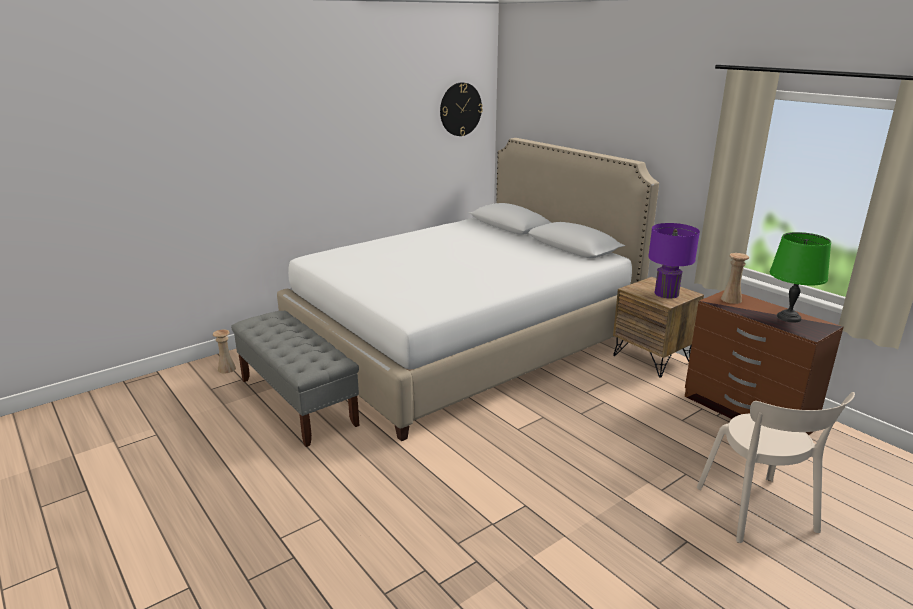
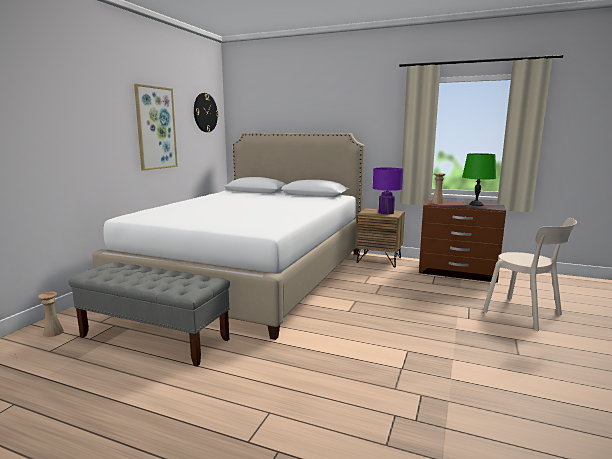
camera: 30 degrees left, 10 degrees down
none -> picture [134,84,178,171]

